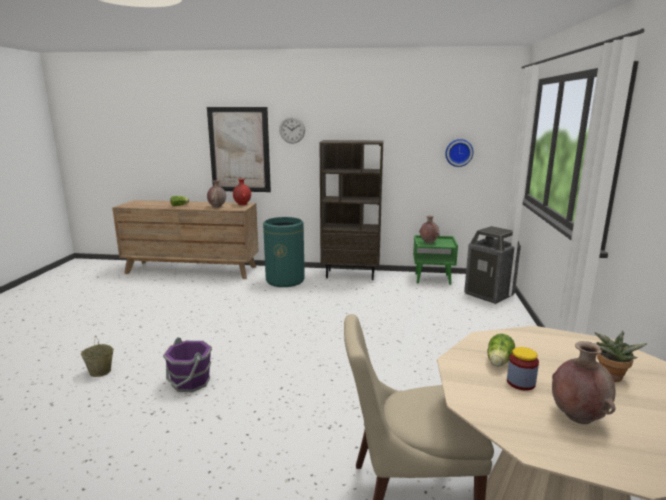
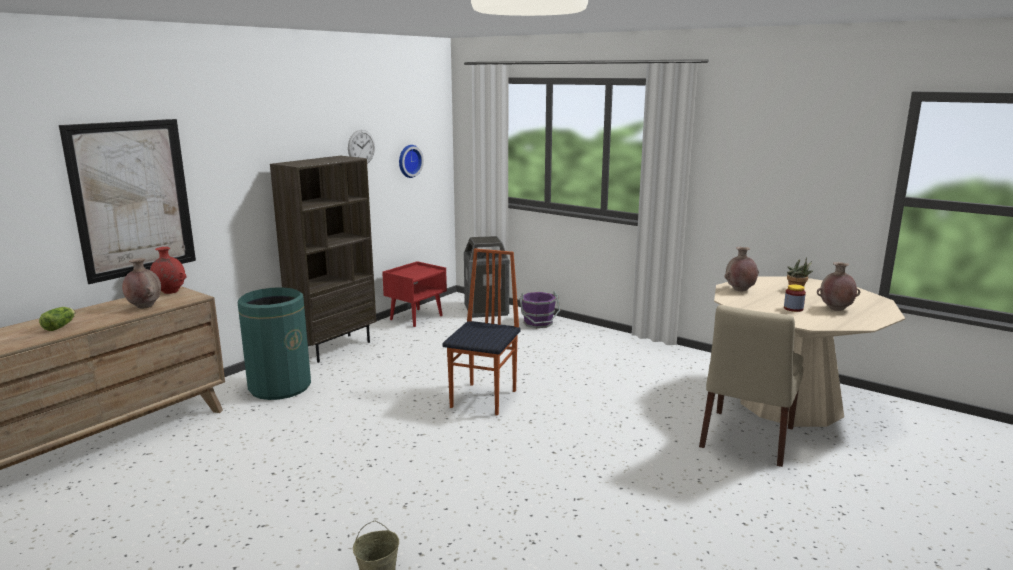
camera: 60 degrees left, 0 degrees up
purple bucket [163,337,212,392] -> purple bucket moved to [520,291,560,328]
wall clock [279,116,305,144] -> wall clock moved to [348,130,375,164]
green nightstand [413,235,458,285] -> red nightstand [382,261,447,327]
brown vase [419,216,440,243] -> brown vase moved to [724,247,759,292]
lettuce [487,334,515,366] -> none
none -> chair [443,248,521,416]

